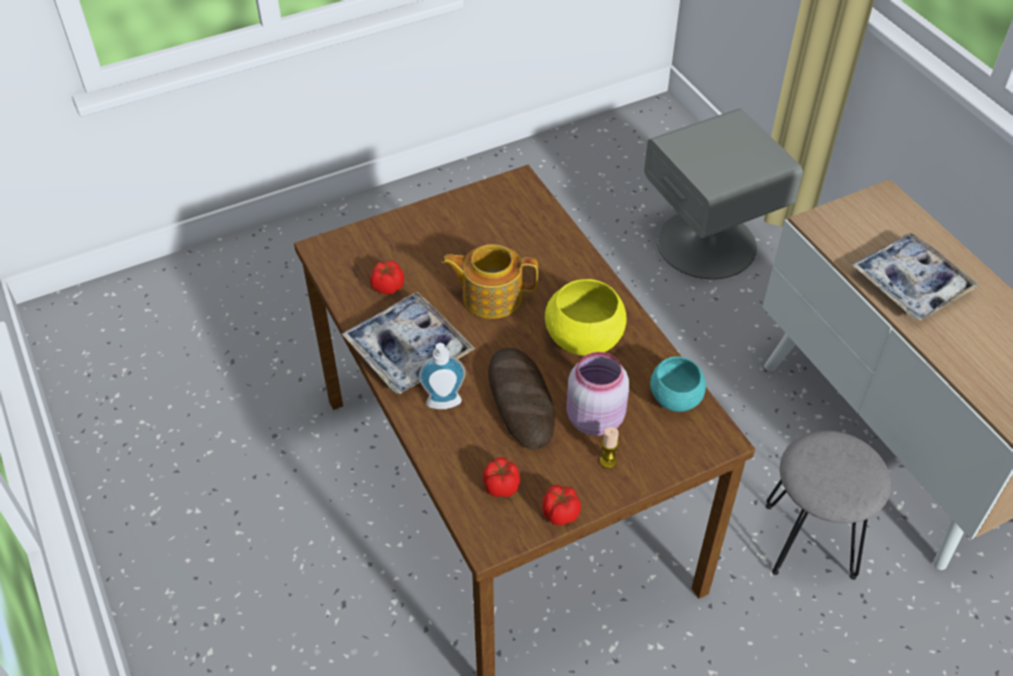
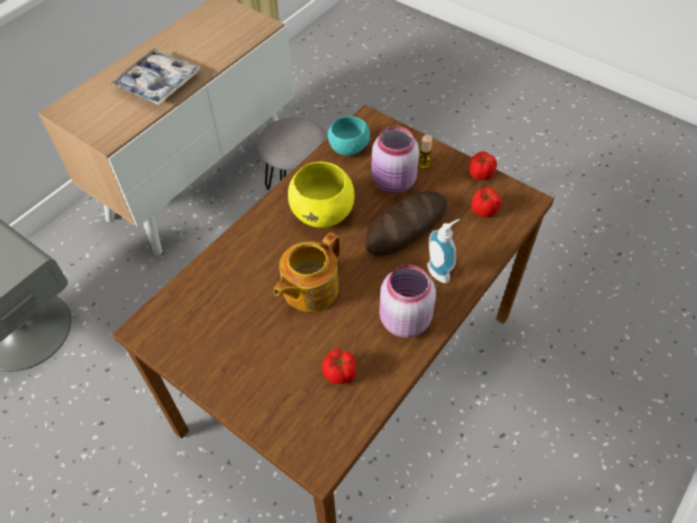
camera: 115 degrees left, 5 degrees up
tray [342,292,475,394] -> pink jar [379,265,436,338]
teapot [441,244,538,319] -> teapot turned 60 degrees clockwise [274,232,340,312]

